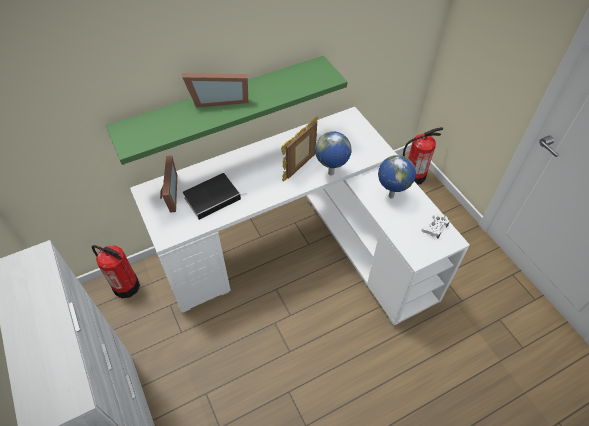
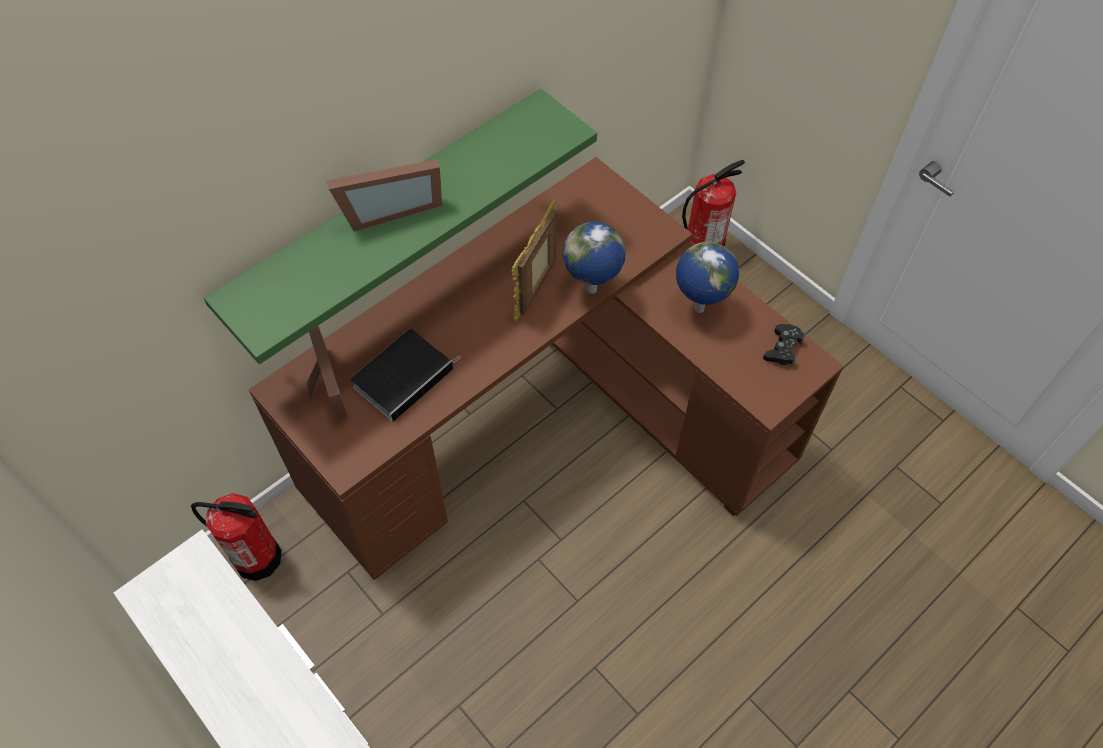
camera: 15 degrees left, 5 degrees up
white desk [130,107,470,325] -> brown desk [249,157,844,580]
white game controller [421,213,450,238] -> black game controller [763,324,805,367]

